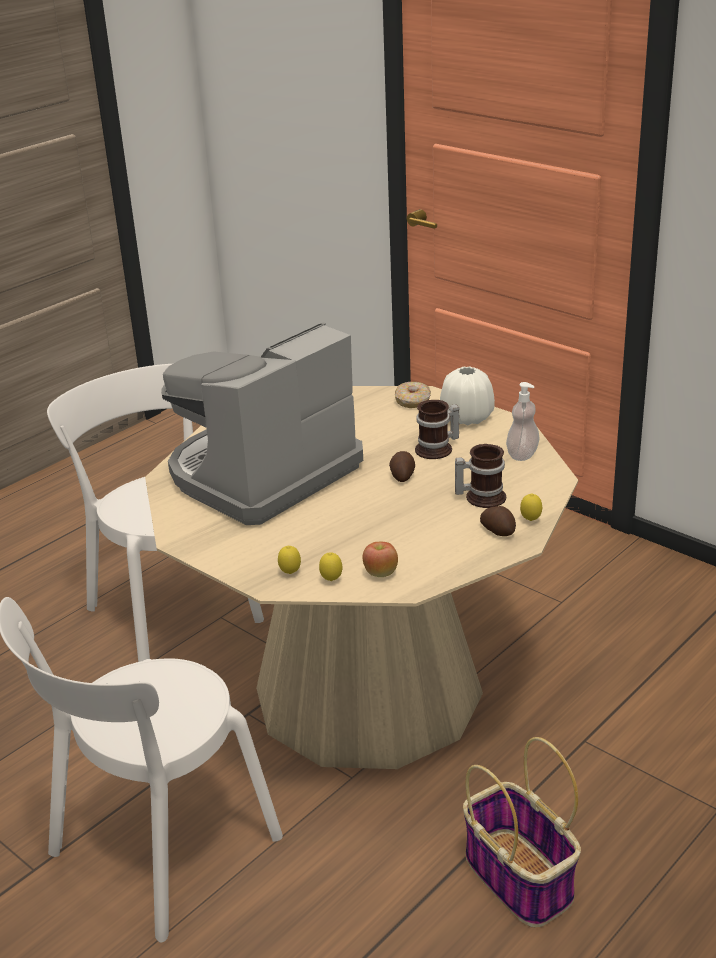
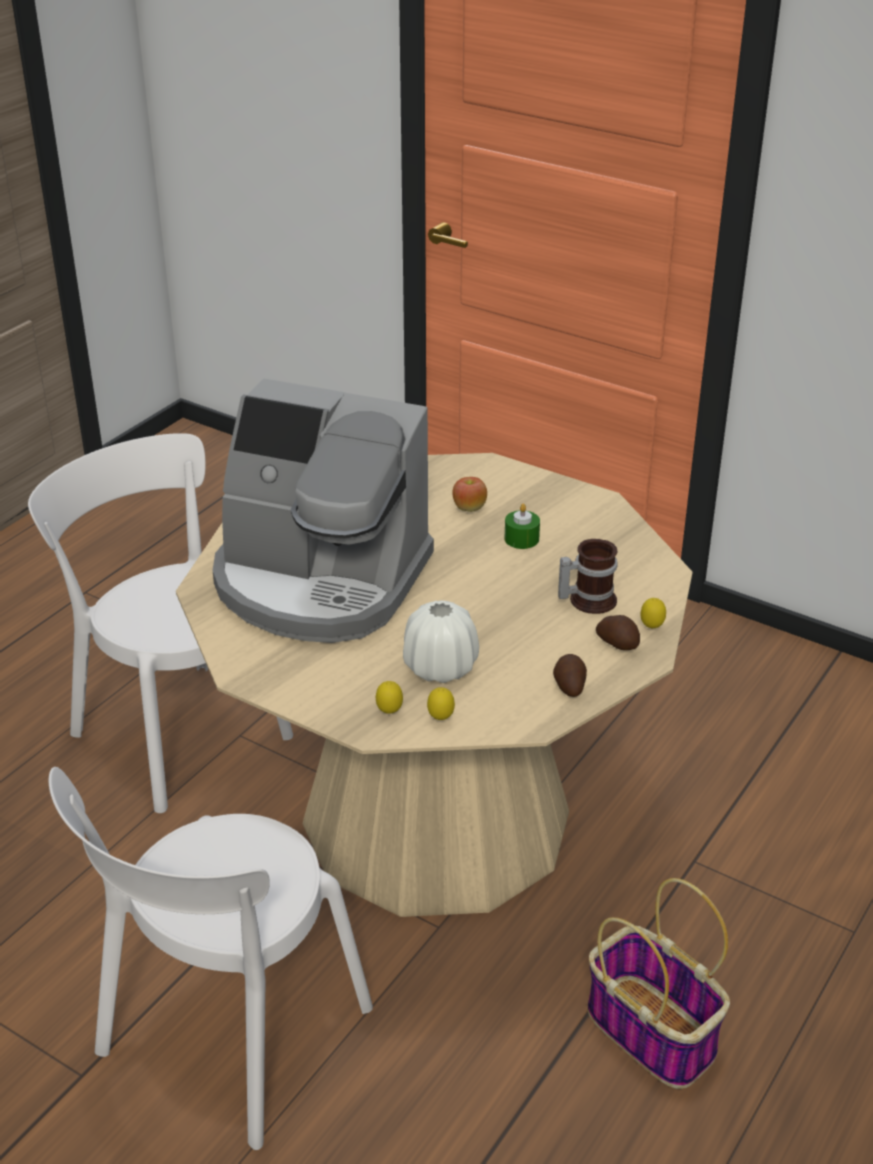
camera: 10 degrees left, 5 degrees up
coffee machine [161,322,363,525] -> coffee machine turned 105 degrees counterclockwise [212,379,434,643]
apple [363,542,398,577] -> apple moved to [452,477,487,512]
potato [389,451,415,482] -> potato moved to [553,654,587,697]
donut [395,382,431,408] -> none
mug [415,400,460,459] -> green candle [505,504,540,549]
white vase [440,366,495,426] -> white vase moved to [403,600,479,683]
soap dispenser [506,382,540,461] -> none

